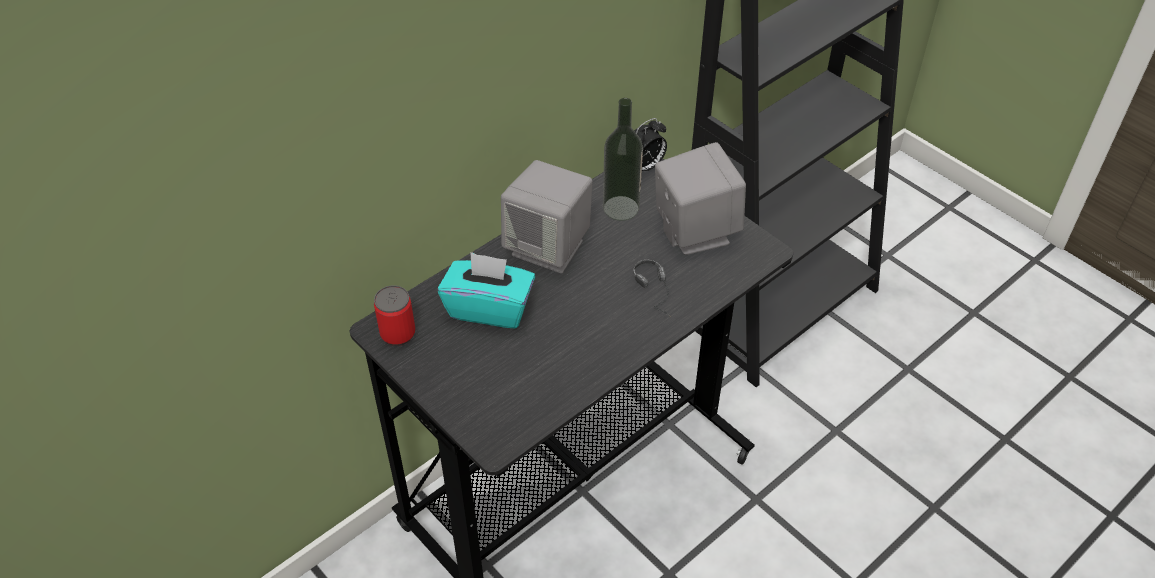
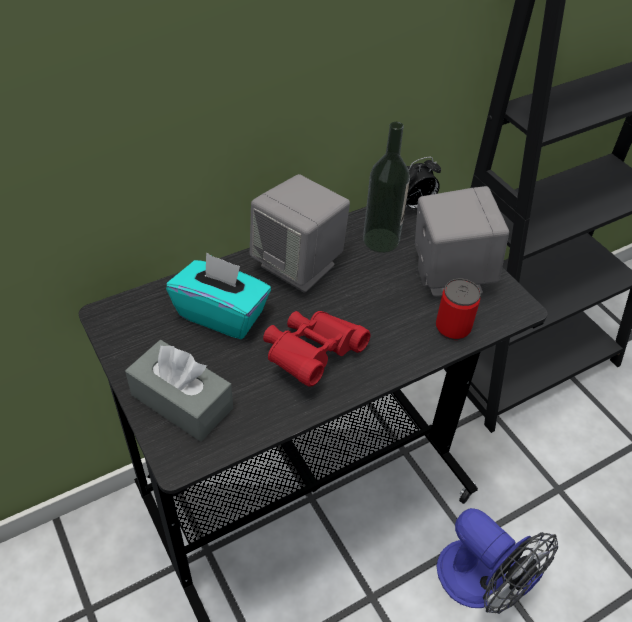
camera: 10 degrees right, 0 degrees up
can [374,285,415,346] -> can moved to [436,279,481,340]
headphones [633,260,671,317] -> none
none -> grey tissue box [125,340,233,441]
none -> red binoculars [263,311,371,387]
none -> fan [436,508,558,614]

